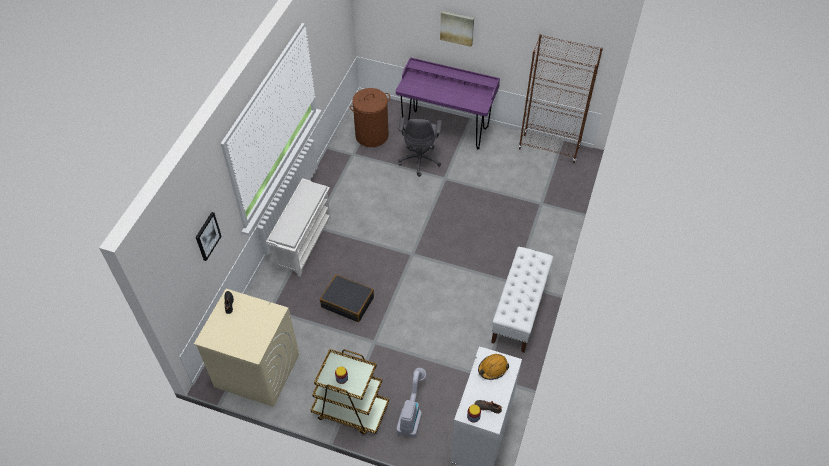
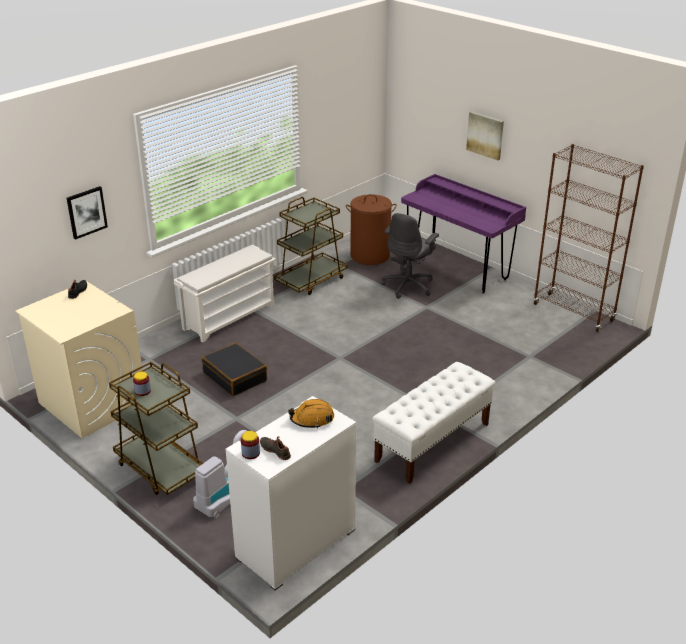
camera: 25 degrees right, 20 degrees down
none -> brown cart [274,197,347,295]

